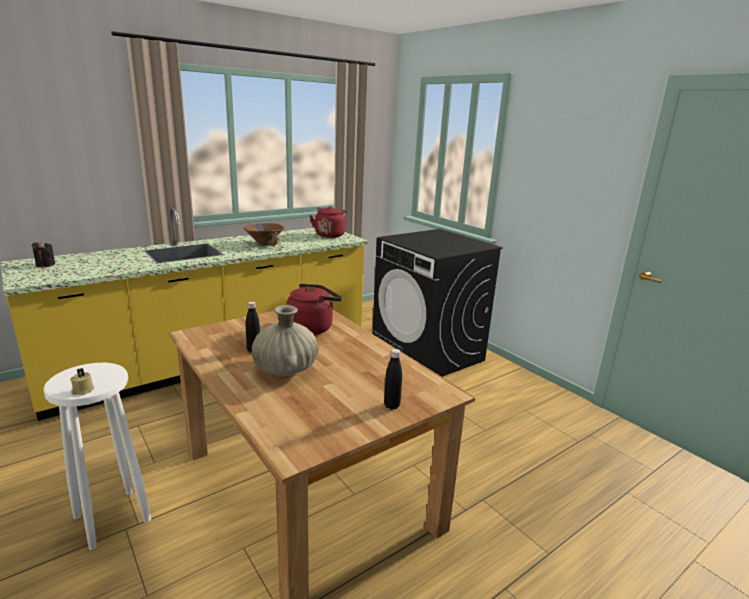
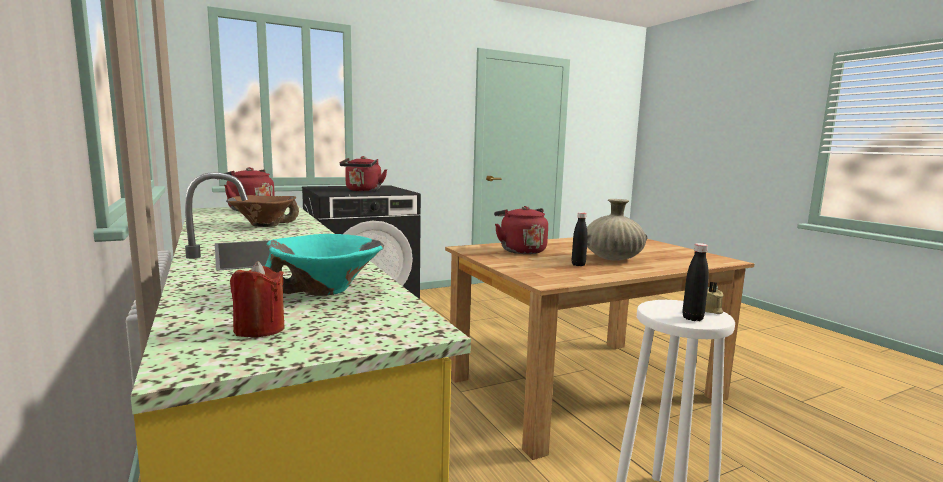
camera: 80 degrees left, 10 degrees down
black candle [32,242,55,267] -> red candle [230,261,285,337]
black bottle [384,349,402,409] -> black bottle moved to [682,243,709,321]
none -> turquoise bowl [265,234,384,296]
none -> red kettle [340,156,387,192]

